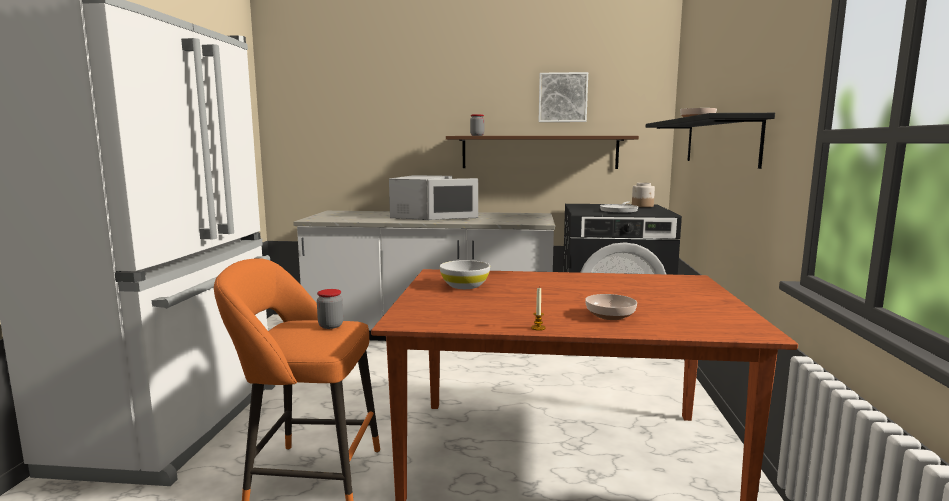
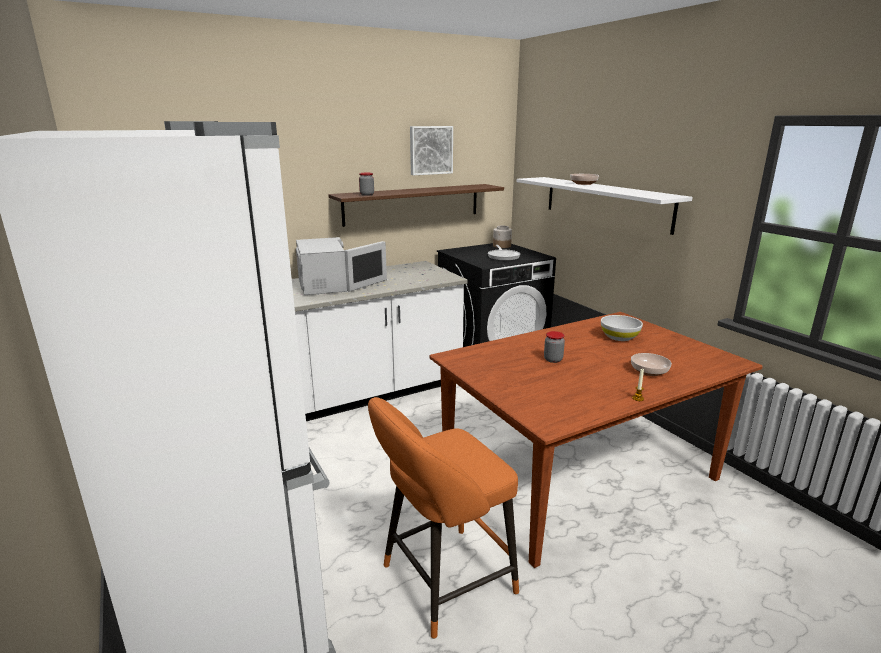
camera: 35 degrees left, 10 degrees up
jar [317,289,343,329] -> jar moved to [544,331,565,363]
white bowl [439,260,490,289] -> white bowl moved to [601,315,643,341]
black shelf [646,113,775,169] -> white shelf [516,177,693,235]

